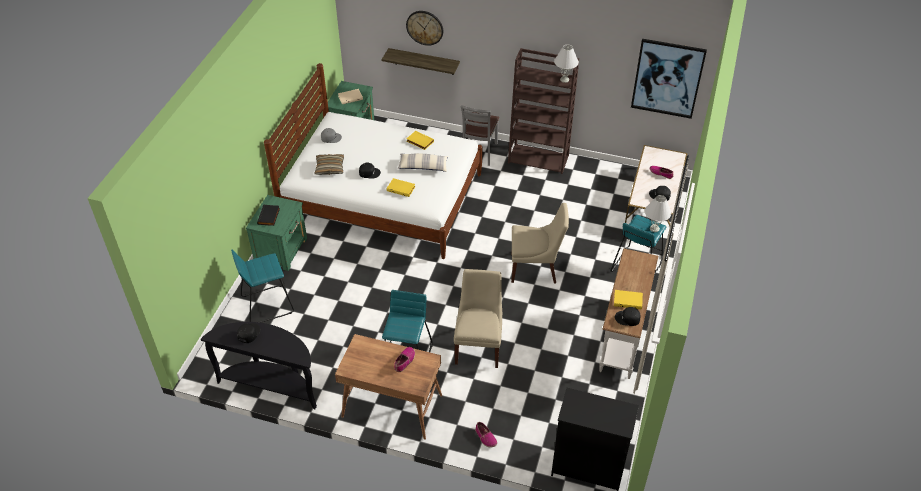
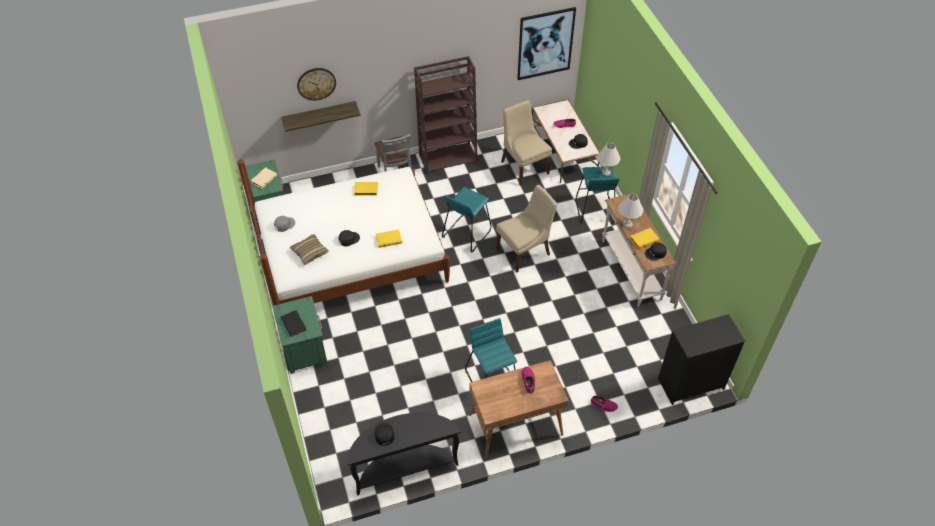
camera: 35 degrees left, 5 degrees up
turquoise stool [231,250,294,323] -> turquoise stool moved to [442,187,492,252]
pillow [398,153,449,172] -> none
beige chair [454,269,502,368] -> beige chair moved to [501,100,552,186]
white table lamp [554,45,579,83] -> white table lamp moved to [618,194,643,228]

